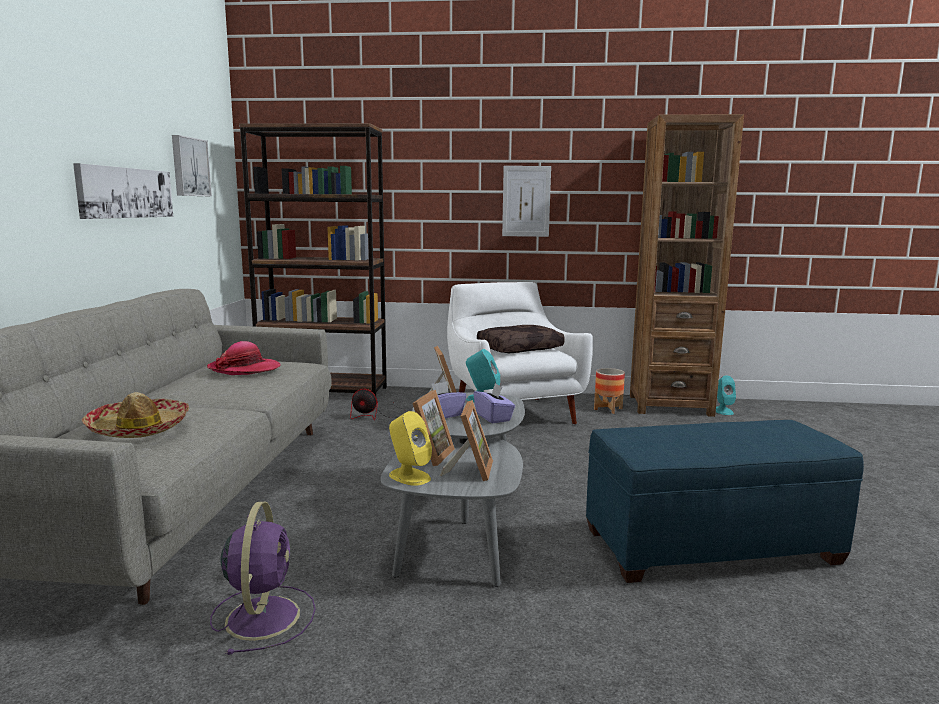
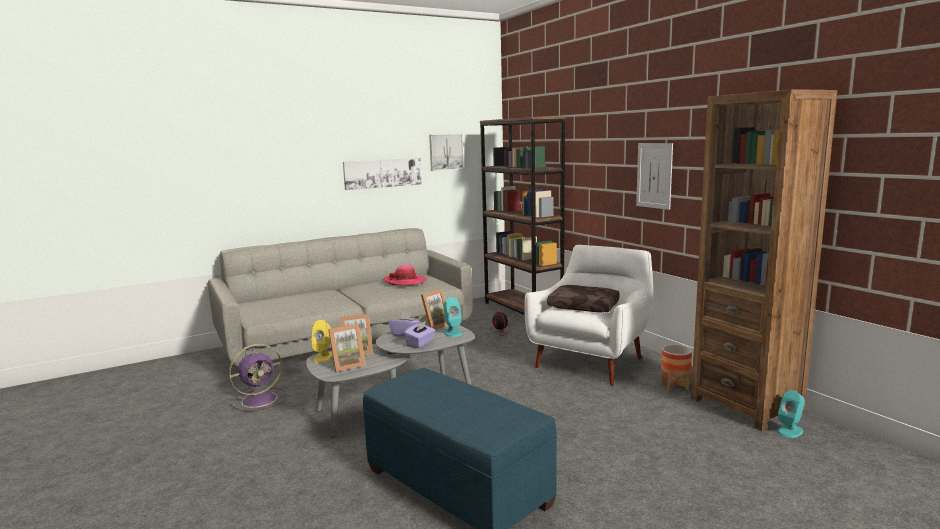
camera: 55 degrees right, 0 degrees up
hat [82,392,189,438] -> none

